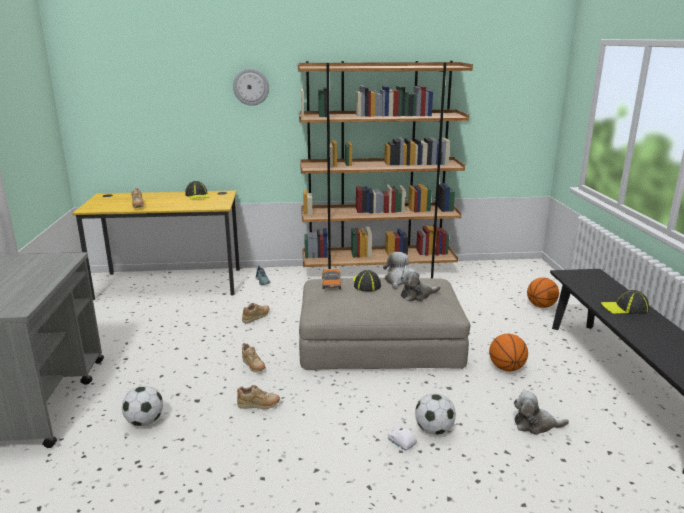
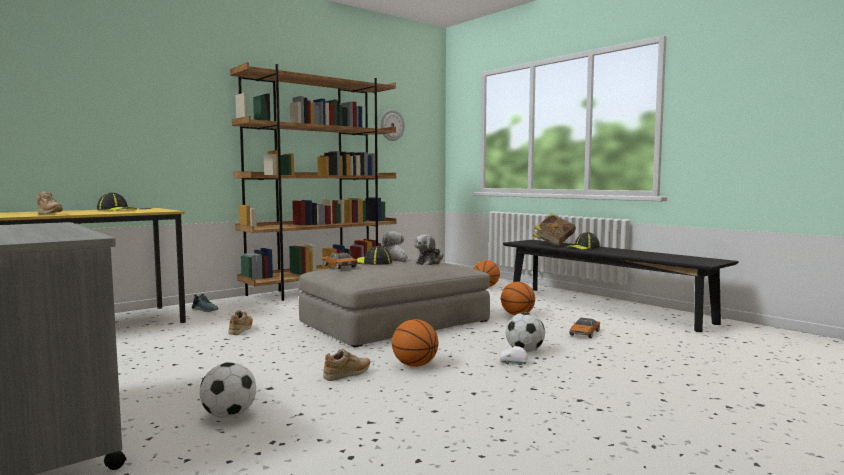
camera: 35 degrees left, 15 degrees down
wall clock [233,68,269,106] -> wall clock moved to [380,110,405,141]
beige shoe [242,343,266,372] -> none
plush toy [514,391,569,435] -> toy car [569,318,600,338]
none -> basketball [392,319,438,367]
none -> book [533,213,576,247]

